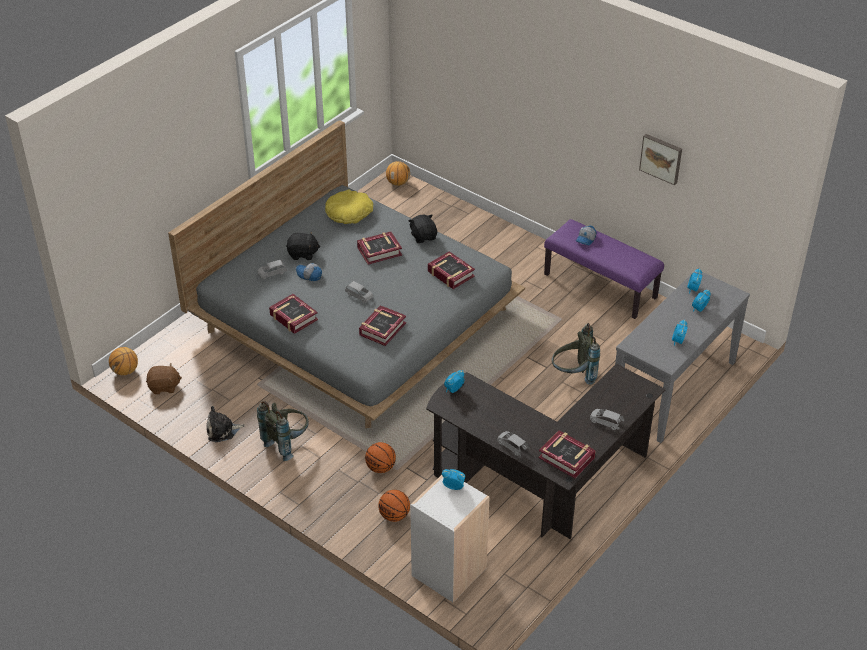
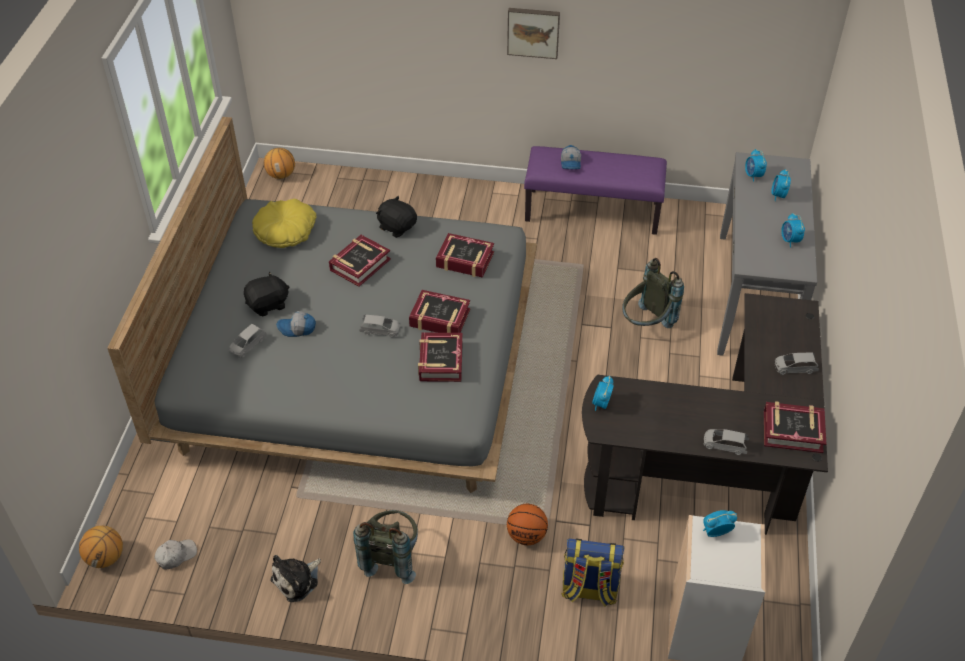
camera: 30 degrees left, 5 degrees up
brown plush toy [146,363,182,395] -> white cap [154,539,197,570]
book [269,294,318,334] -> book moved to [409,290,470,333]
basketball [378,490,410,522] -> backpack [561,539,625,606]
picture [639,134,682,185] -> picture moved to [507,8,560,59]

